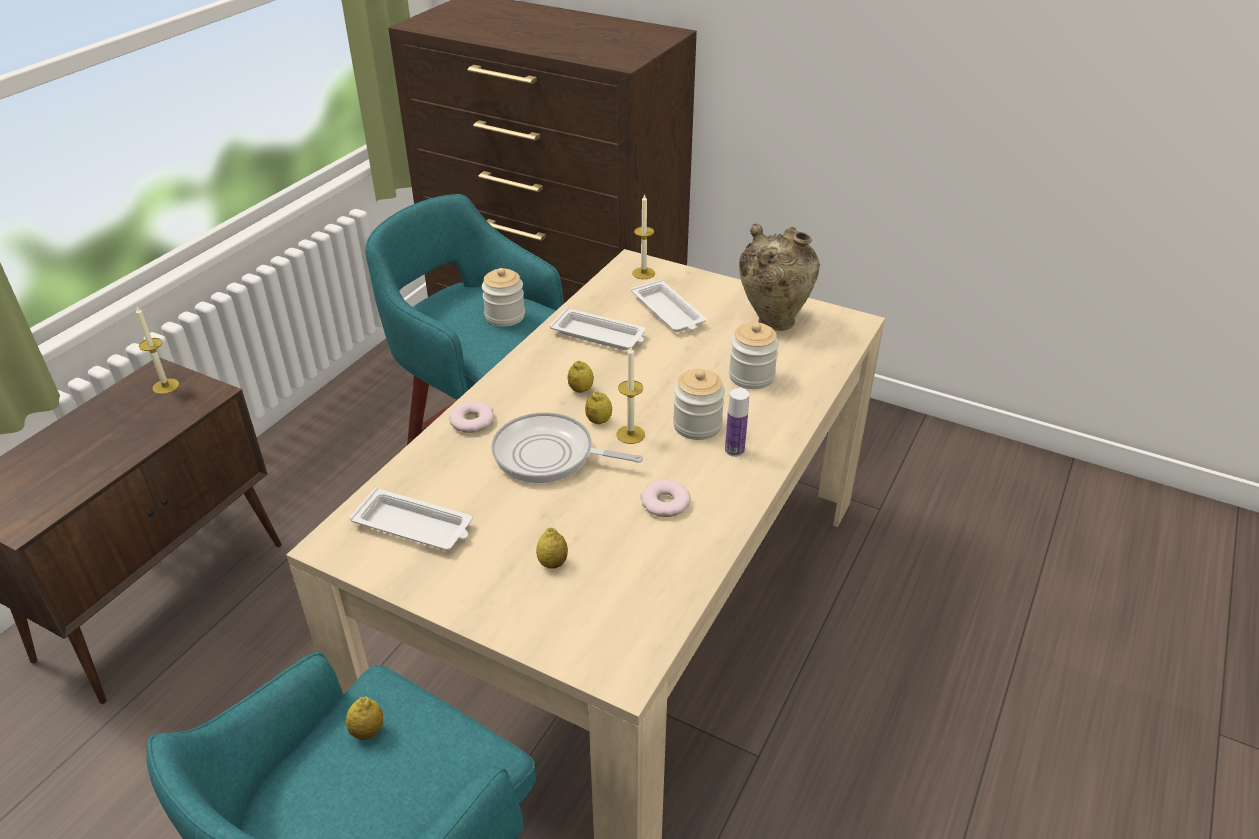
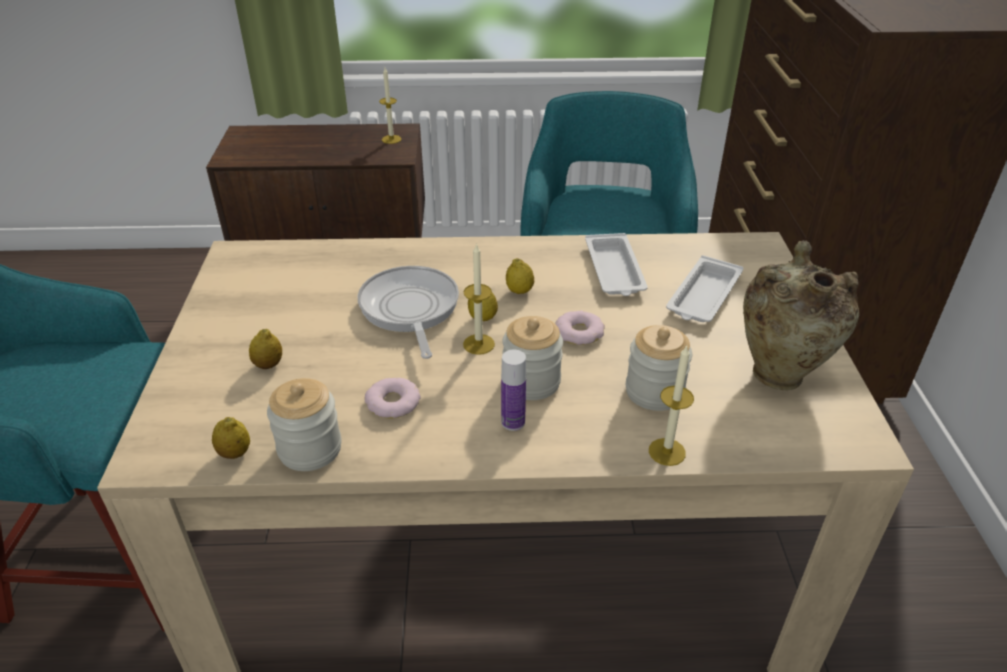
camera: 60 degrees right, 0 degrees up
lemon [346,696,383,740] -> lemon moved to [212,417,250,459]
white tray [349,488,472,550] -> none
donut [449,401,494,433] -> donut moved to [555,311,605,345]
jar [482,268,525,327] -> jar moved to [267,378,342,471]
candle [632,194,655,279] -> candle moved to [649,345,694,466]

